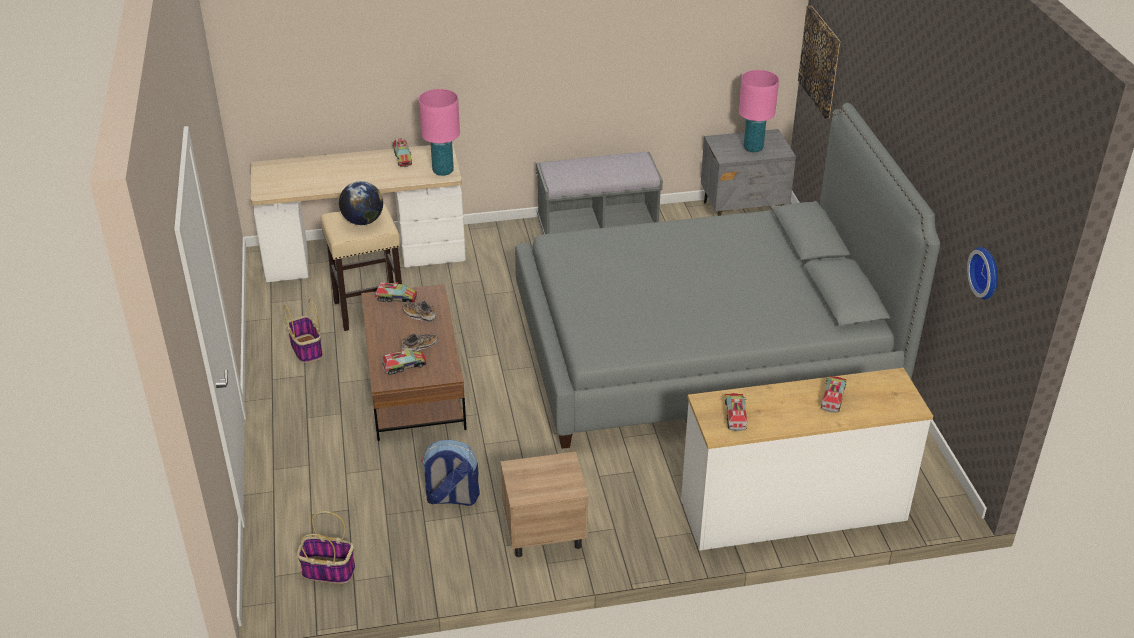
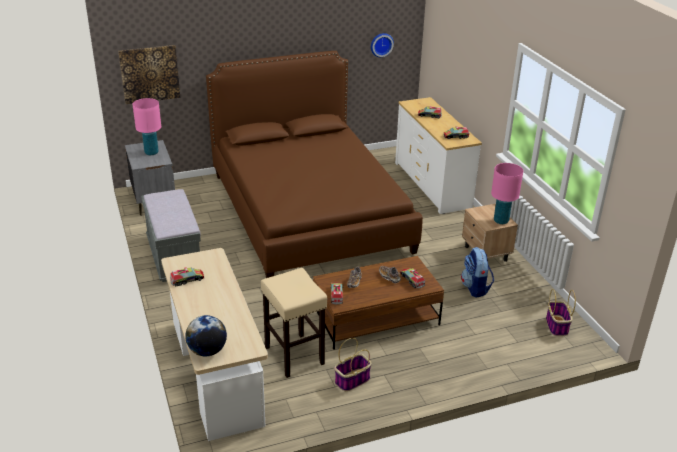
camera: 100 degrees left, 5 degrees down
globe [339,181,383,225] -> globe moved to [185,315,227,356]
pink table lamp [418,89,460,176] -> pink table lamp moved to [491,163,523,224]
grey bed [515,103,940,449] -> brown bed [206,51,423,278]

